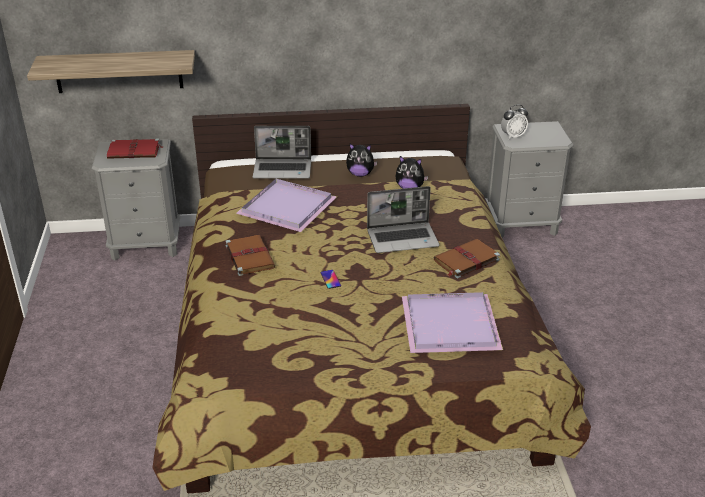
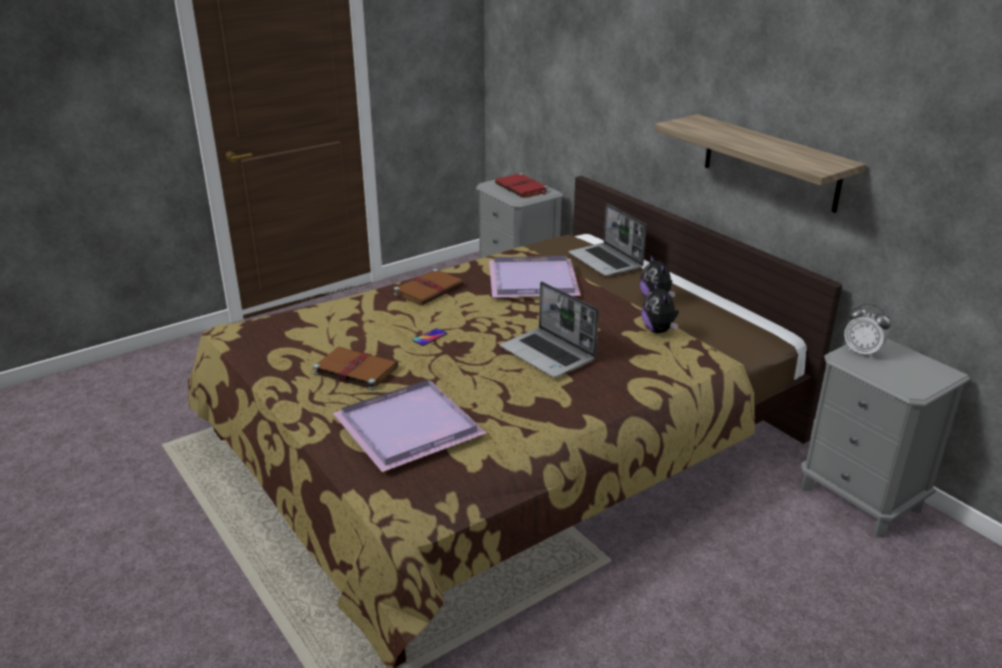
camera: 60 degrees right, 5 degrees down
shelf [27,50,195,93] -> shelf moved to [655,114,866,213]
brown book [433,239,500,278] -> brown book moved to [313,347,398,390]

